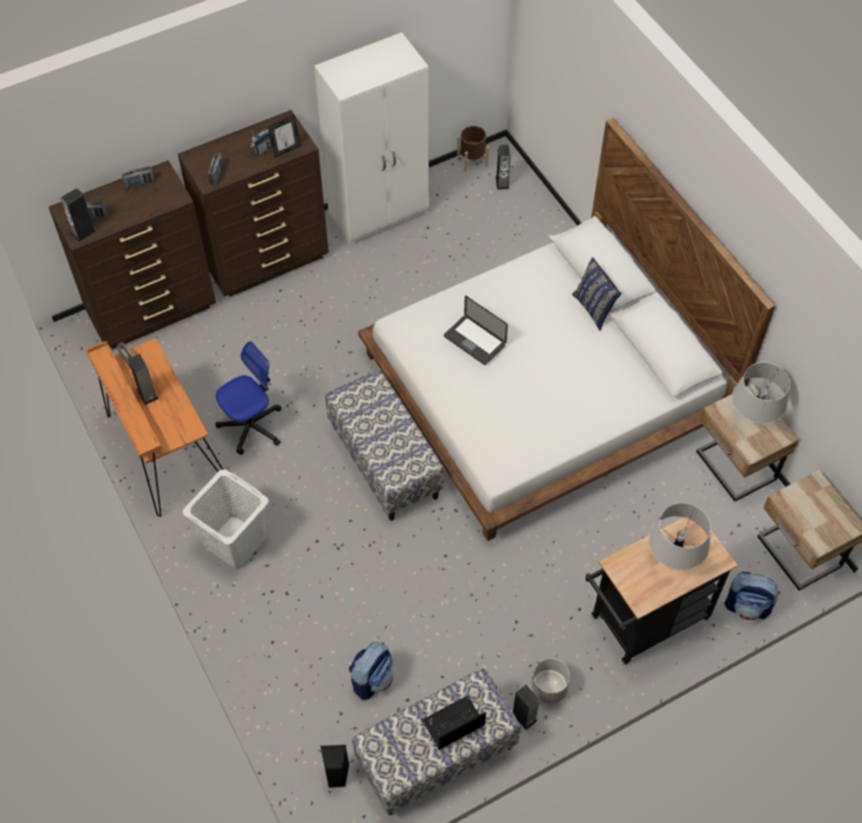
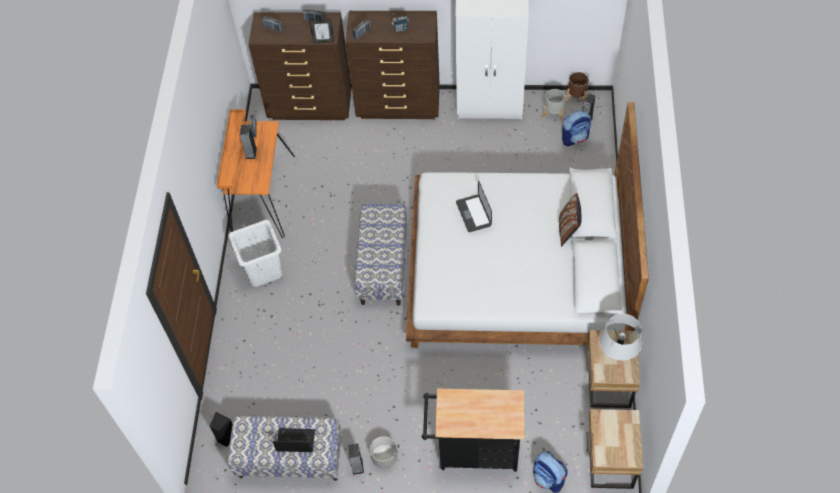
camera: 35 degrees right, 0 degrees up
speaker [60,188,96,242] -> none
office chair [216,341,282,455] -> none
picture frame [269,115,300,158] -> picture frame moved to [310,19,334,43]
backpack [349,642,393,700] -> backpack moved to [562,111,591,146]
blue pillow [572,257,621,331] -> brown pillow [559,193,582,246]
grey table lamp [649,503,711,570] -> none
none -> grey planter [543,89,566,123]

